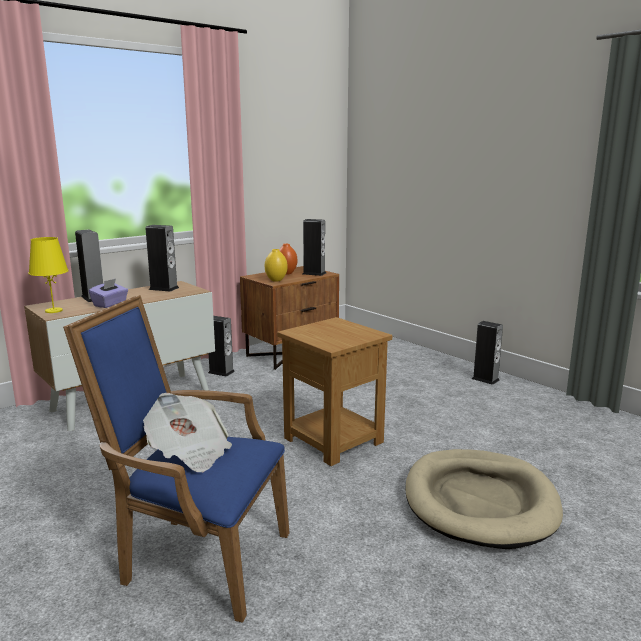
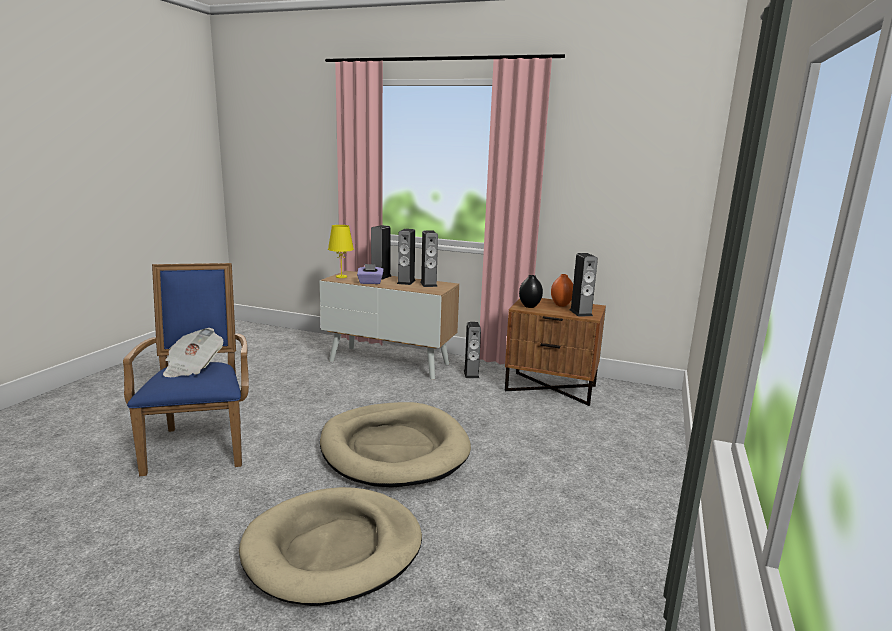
camera: 60 degrees right, 0 degrees up
yellow vase [265,249,288,282] -> black vase [519,275,543,308]
brown side table [277,317,392,466] -> beige dog bed [320,402,471,488]
speaker [472,321,503,385] -> speaker moved to [397,229,416,285]

